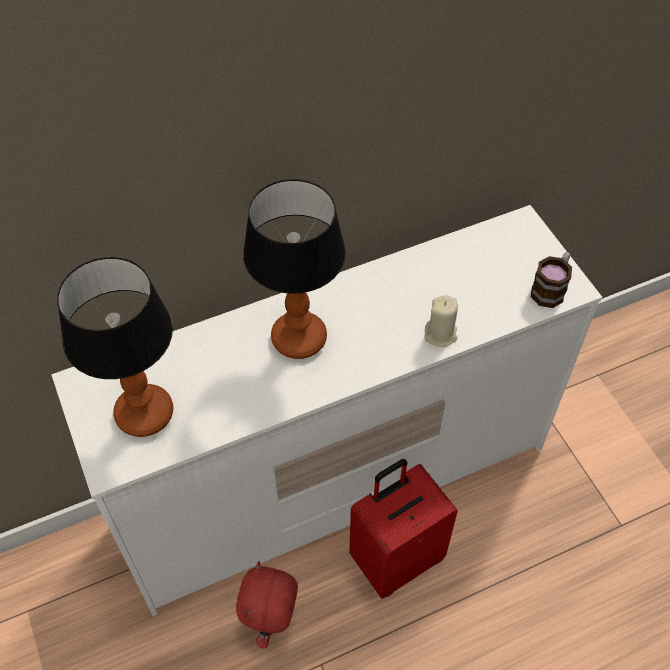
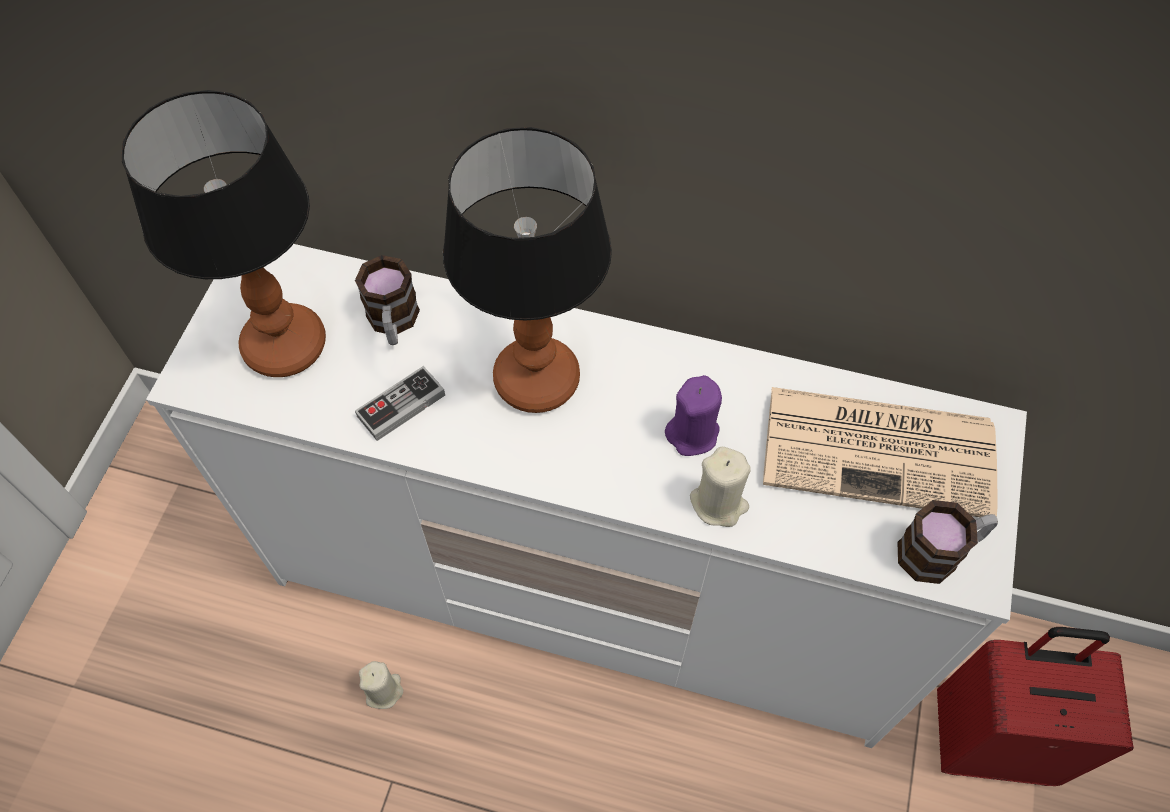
camera: 40 degrees right, 5 degrees up
red plush toy [236,561,298,649] -> beige candle [359,661,403,709]
red suitcase [349,459,458,599] -> red suitcase moved to [937,627,1134,786]
none -> mug [355,255,420,345]
none -> game controller [355,366,445,441]
none -> purple candle [665,375,722,456]
none -> newspaper [763,387,998,517]

